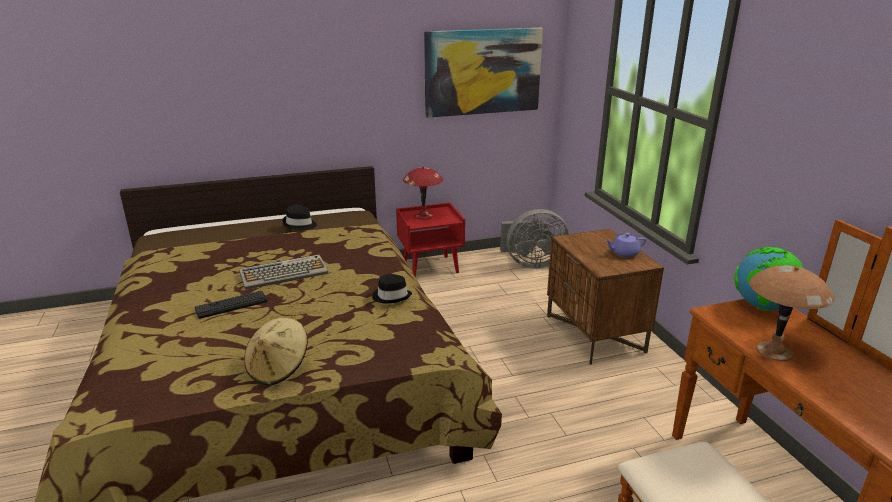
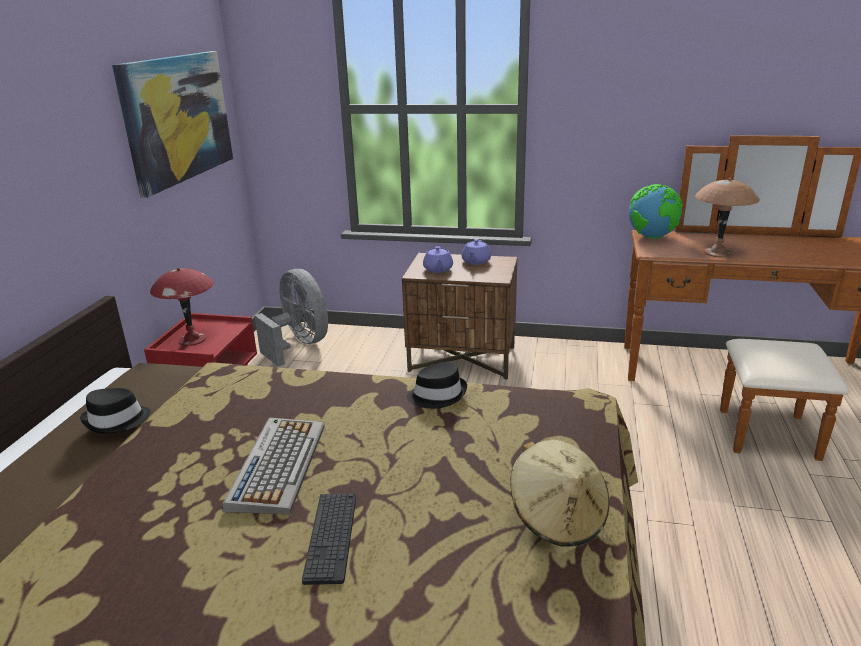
camera: 60 degrees left, 0 degrees up
grey fan [500,209,569,269] -> grey fan turned 60 degrees counterclockwise [254,269,328,366]
none -> purple teapot [423,246,453,273]

